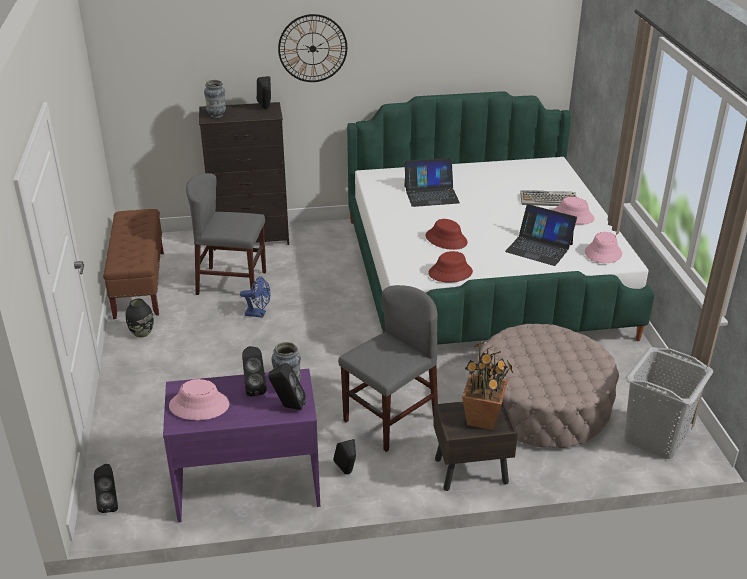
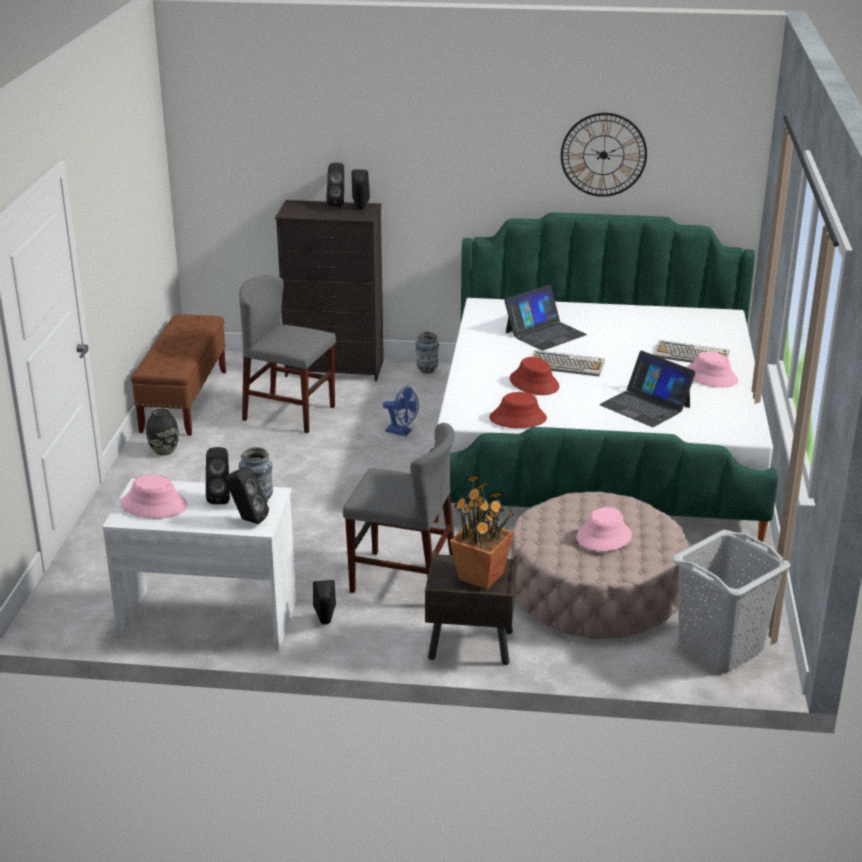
camera: 15 degrees right, 5 degrees down
black speaker [94,464,118,513] -> black speaker moved to [326,163,344,206]
purple desk [163,369,320,523] -> white desk [102,478,296,651]
vase [204,80,226,118] -> vase moved to [415,331,439,374]
blue fan [240,276,270,318] -> blue fan moved to [383,386,419,436]
wall clock [278,14,347,82] -> wall clock moved to [561,113,647,197]
grey chair [338,285,438,452] -> grey chair turned 45 degrees clockwise [343,423,455,593]
laptop [404,158,460,207] -> laptop turned 45 degrees counterclockwise [504,285,587,351]
pink hat [585,232,622,263] -> pink hat moved to [576,507,632,551]
none -> keyboard [532,350,605,377]

